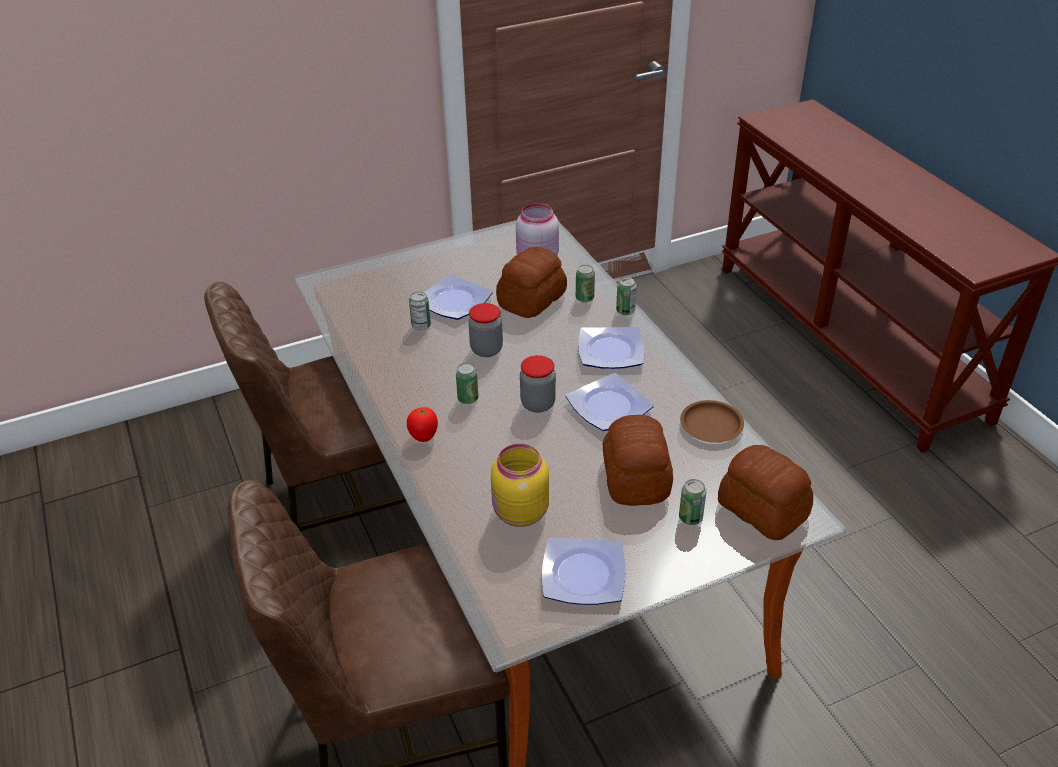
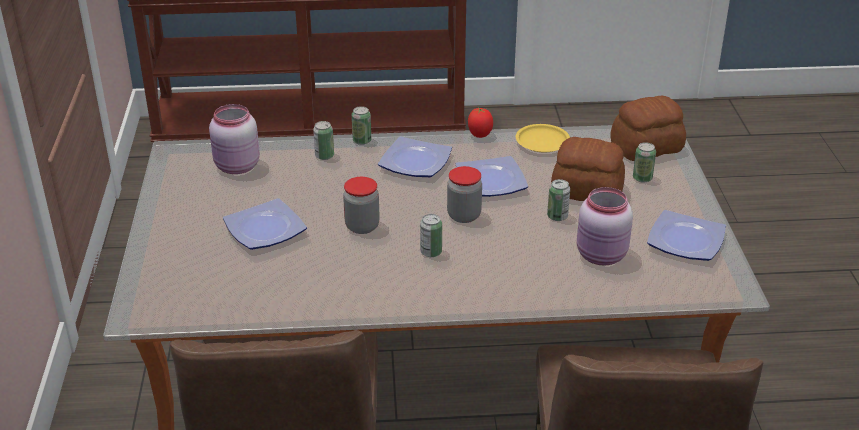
camera: 70 degrees left, 5 degrees down
tomato [407,407,438,442] -> tomato moved to [468,107,493,138]
can [409,292,431,330] -> can moved to [547,179,570,221]
yellow jar [491,444,549,527] -> pink jar [577,187,633,266]
bread [496,247,567,318] -> none
brown plate [680,400,744,443] -> yellow plate [516,124,570,152]

